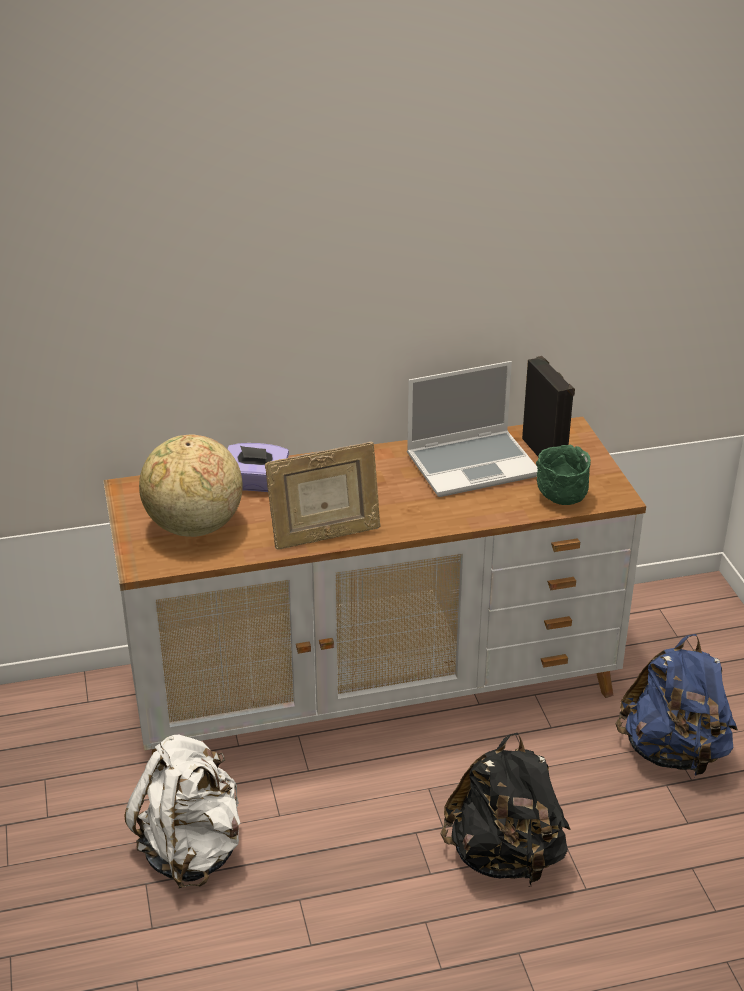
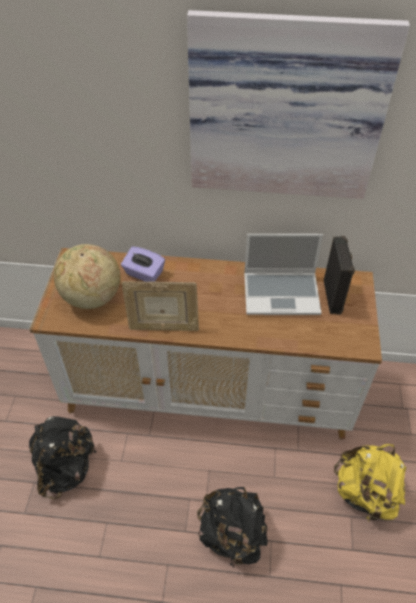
camera: 20 degrees right, 15 degrees up
white backpack [124,735,240,888] -> black backpack [29,416,96,499]
green bowl [536,445,591,505] -> none
blue backpack [615,634,738,778] -> yellow backpack [334,444,406,523]
none -> picture [187,10,410,199]

